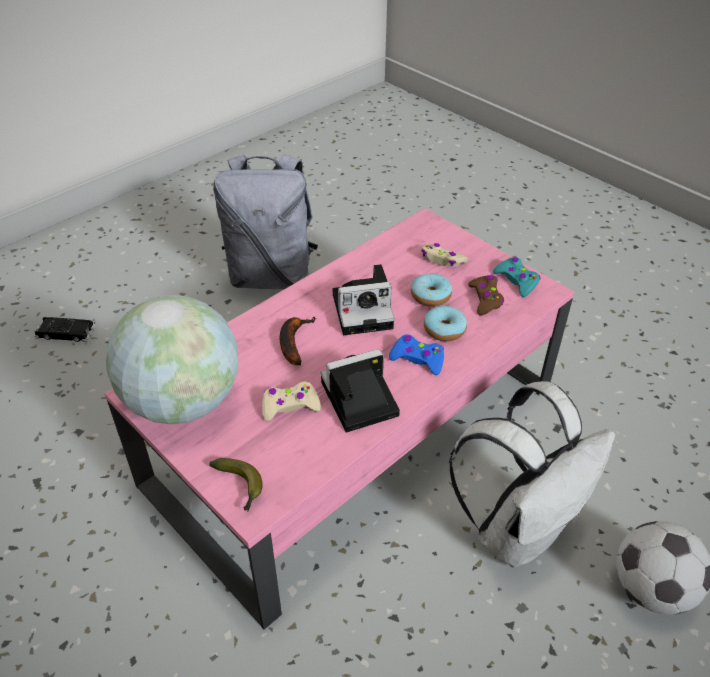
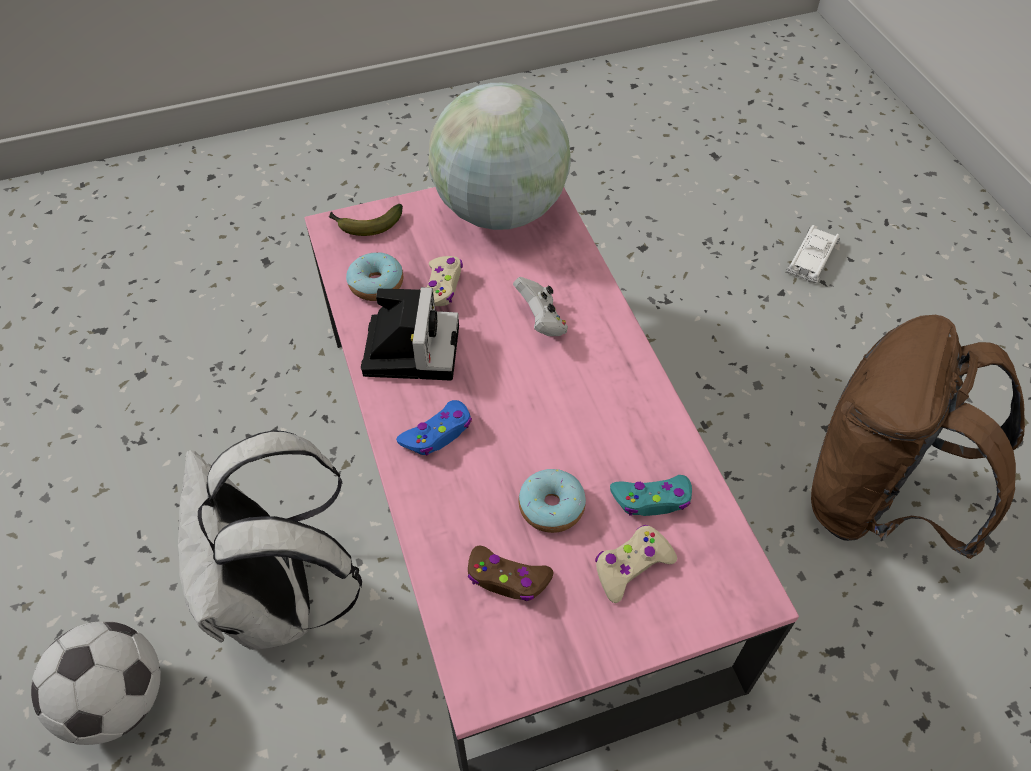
camera: 115 degrees right, 10 degrees up
black toy car [34,317,95,342] -> white toy car [786,225,840,283]
grey backpack [213,154,318,289] -> brown backpack [811,315,1025,559]
banana [280,317,316,365] -> white game controller [513,277,568,336]
camera [333,264,394,335] -> none
donut [424,306,467,341] -> donut moved to [346,252,403,301]
turquoise game controller [493,257,540,297] -> turquoise game controller moved to [610,475,692,516]

